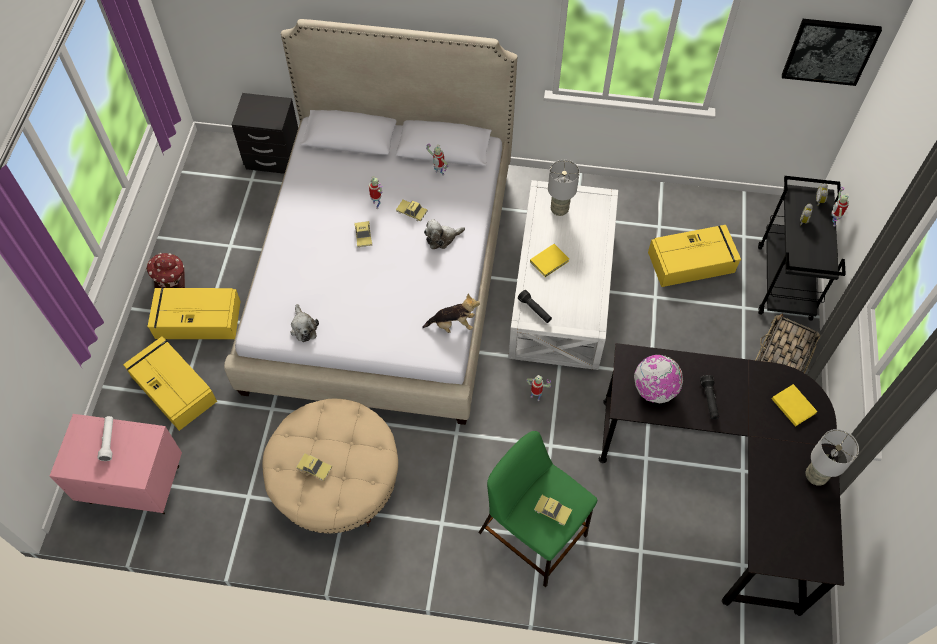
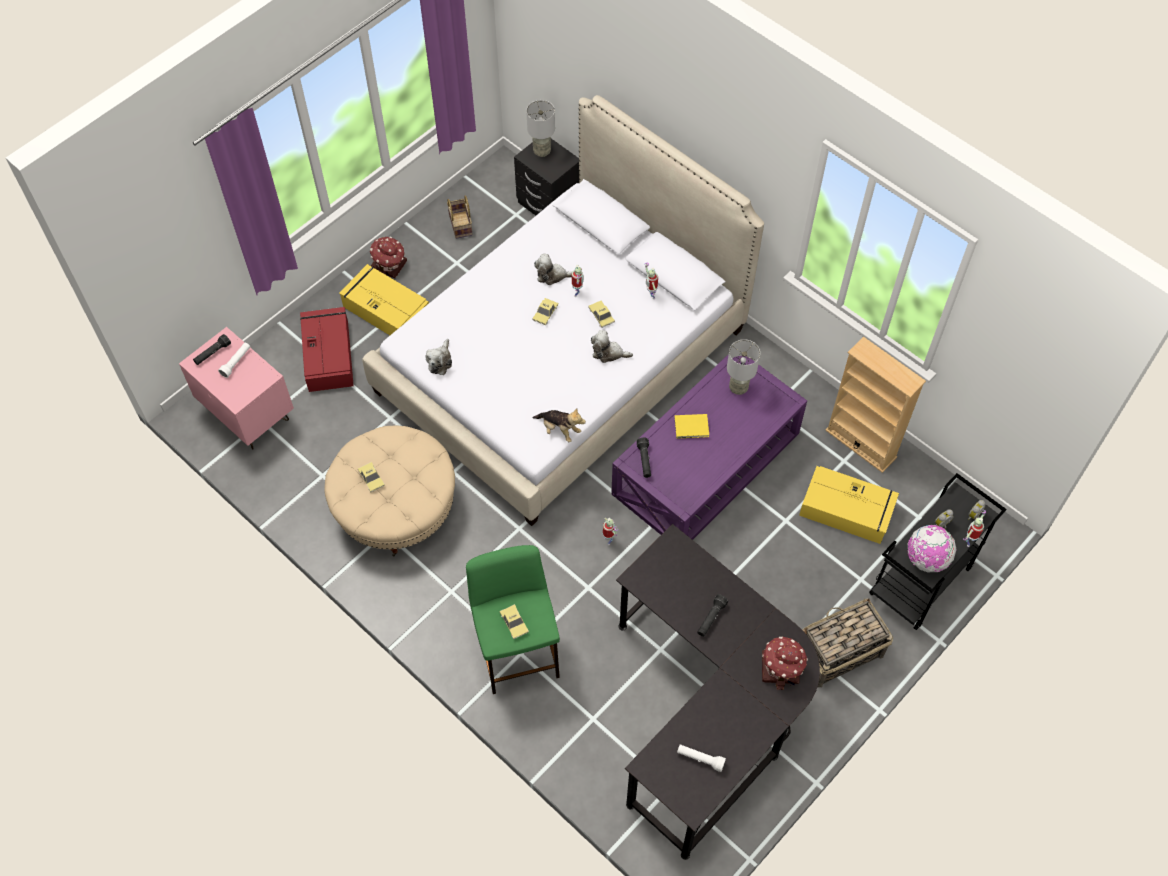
camera: 35 degrees right, 0 degrees up
yellow storage box [123,336,217,431] -> red storage box [300,307,354,392]
white coffee table [509,180,618,370] -> purple coffee table [611,354,807,540]
globe [634,355,683,403] -> globe moved to [908,525,957,572]
yellow book [772,384,818,427] -> toy house [762,637,808,690]
picture [782,19,882,86] -> none
grey table lamp [806,429,859,486] -> grey table lamp moved to [526,100,555,157]
none -> black flashlight [193,334,231,365]
none -> basket [447,195,473,239]
none -> plush toy [534,254,573,285]
none -> white flashlight [677,744,726,772]
none -> beige bookcase [825,336,926,473]

